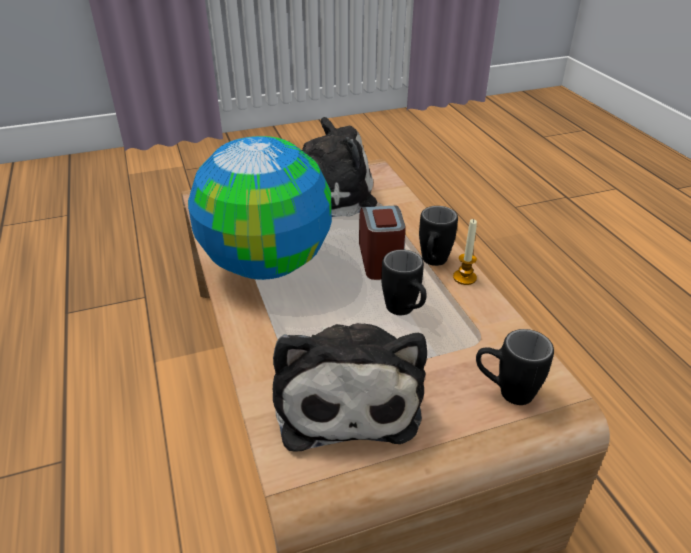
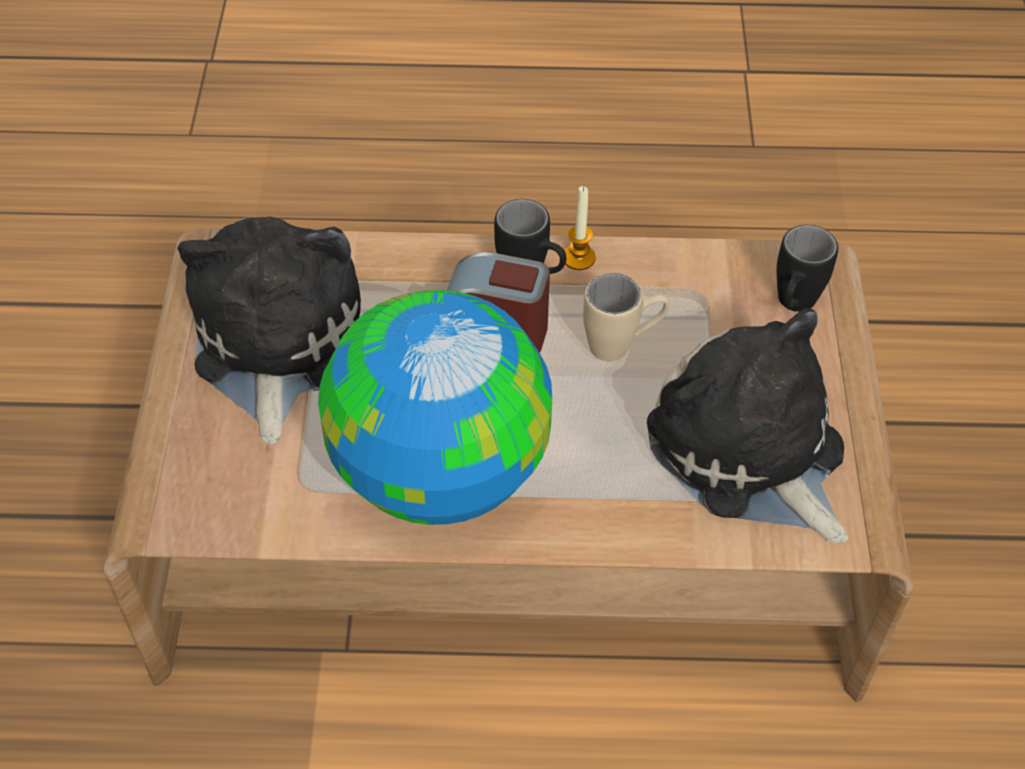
camera: 70 degrees left, 15 degrees up
plush toy [273,323,427,451] -> plush toy turned 135 degrees counterclockwise [647,308,848,543]
black mug [381,250,427,315] -> beige mug [583,273,669,361]

